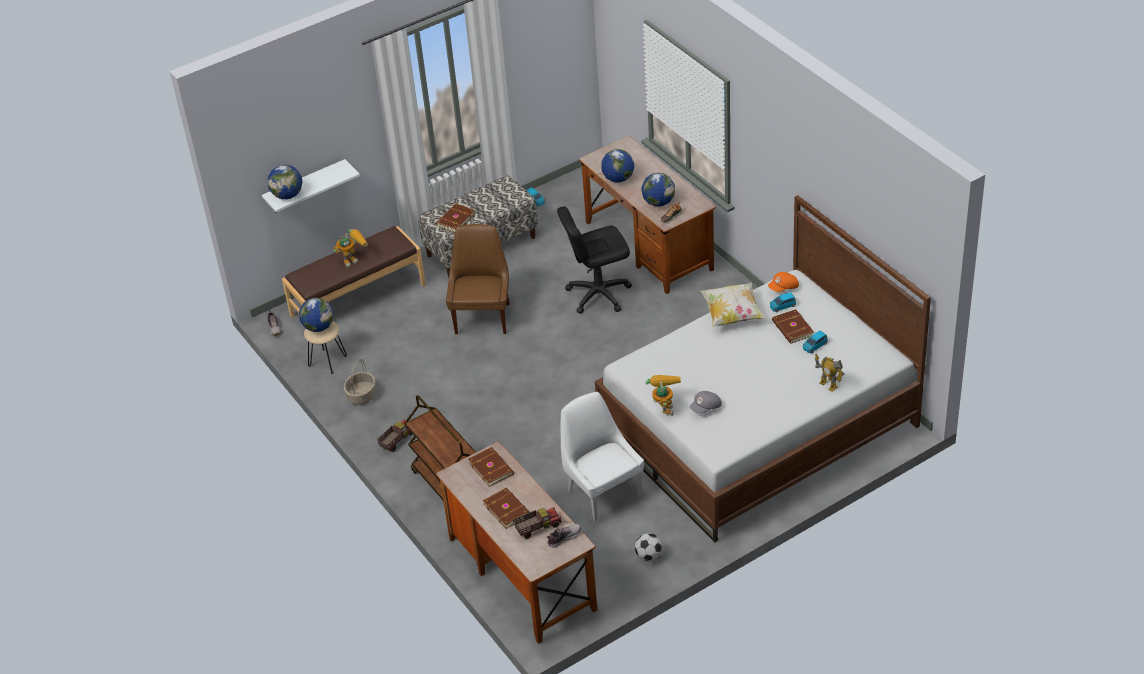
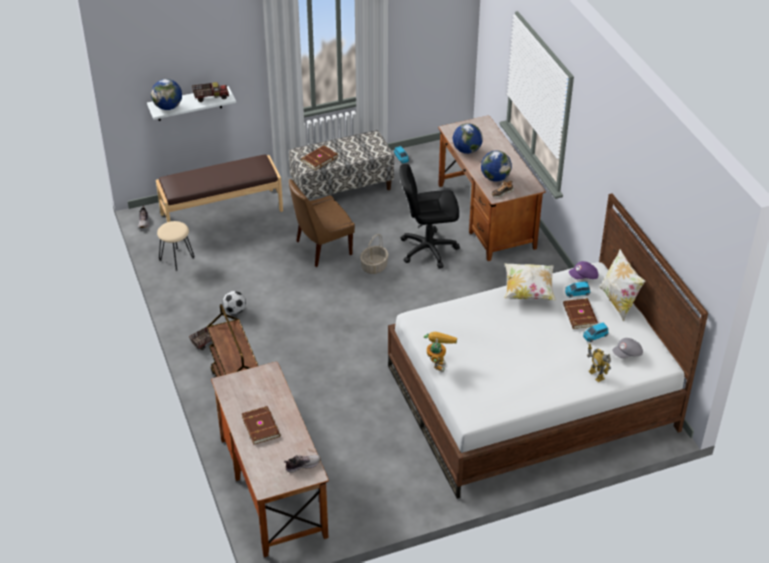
camera: 10 degrees right, 0 degrees up
globe [299,297,334,332] -> none
toy robot [334,229,368,267] -> none
basket [344,359,376,405] -> basket moved to [360,234,389,274]
brown chair [446,224,510,334] -> brown chair turned 135 degrees counterclockwise [289,179,355,267]
brown book [468,447,514,487] -> none
toy truck [512,508,562,539] -> toy truck moved to [192,82,229,102]
white chair [561,392,644,522] -> none
football [635,533,663,562] -> football moved to [223,291,246,314]
grey cap [690,391,722,414] -> grey cap moved to [612,338,643,358]
orange cap [768,272,799,292] -> purple cap [569,261,598,279]
none -> pillow [599,249,645,321]

